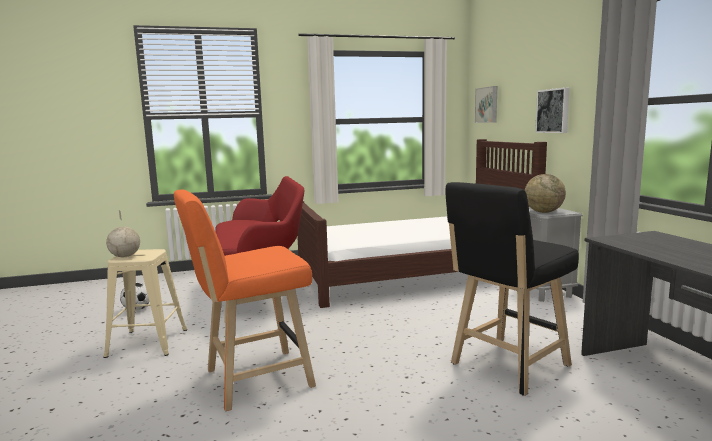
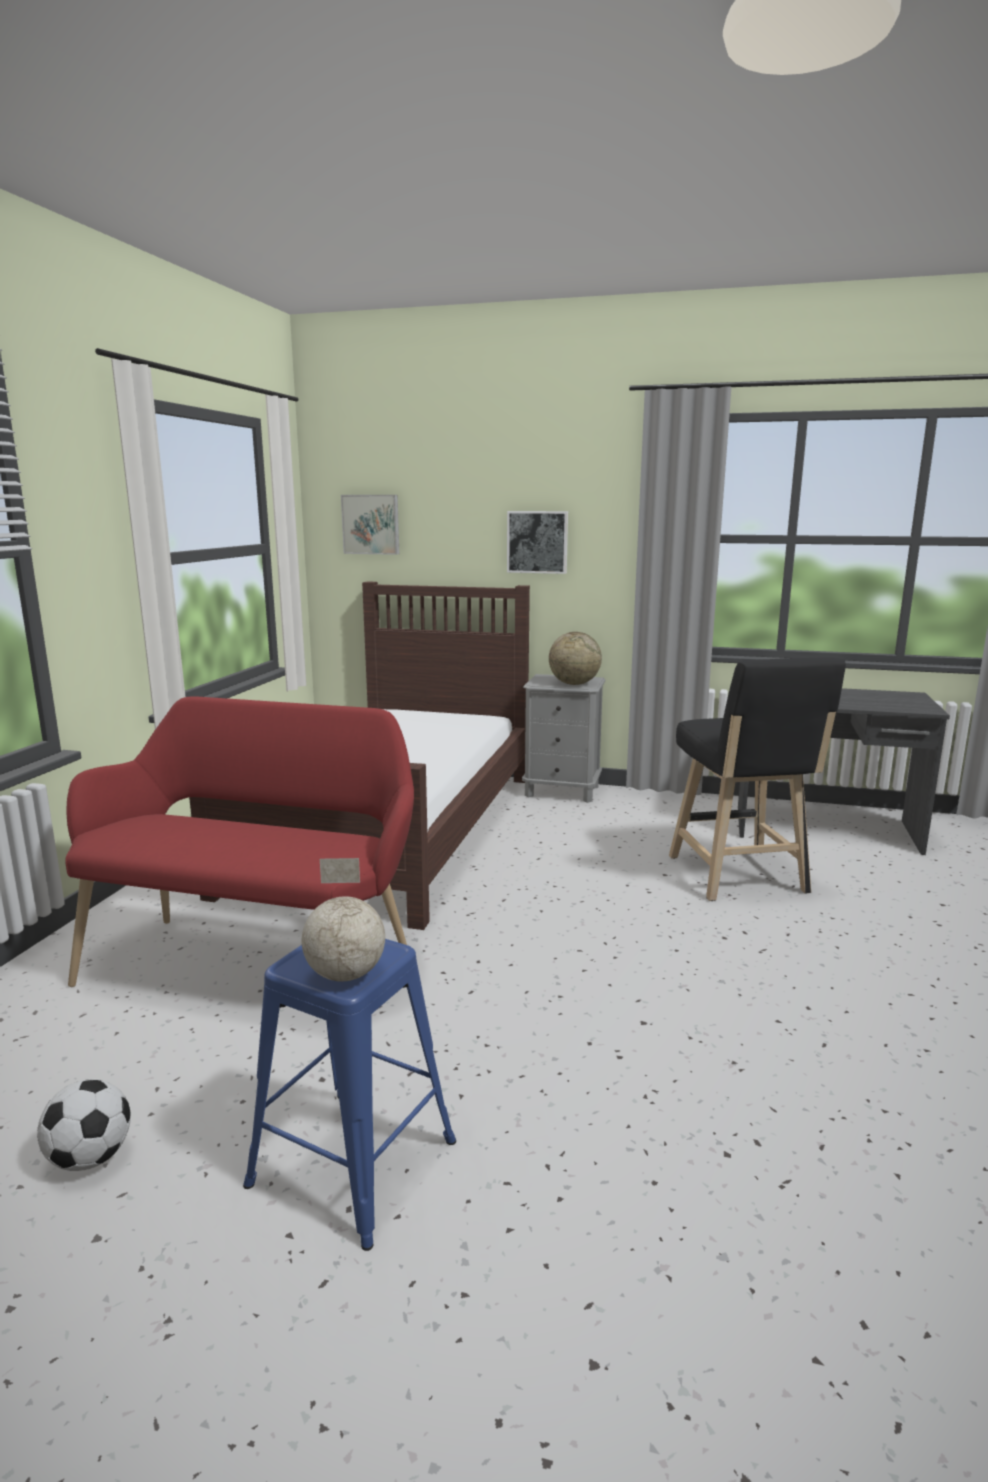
camera: 60 degrees left, 5 degrees up
beige stool [103,249,187,358] -> blue stool [243,939,456,1251]
orange stool [174,190,316,411] -> none

